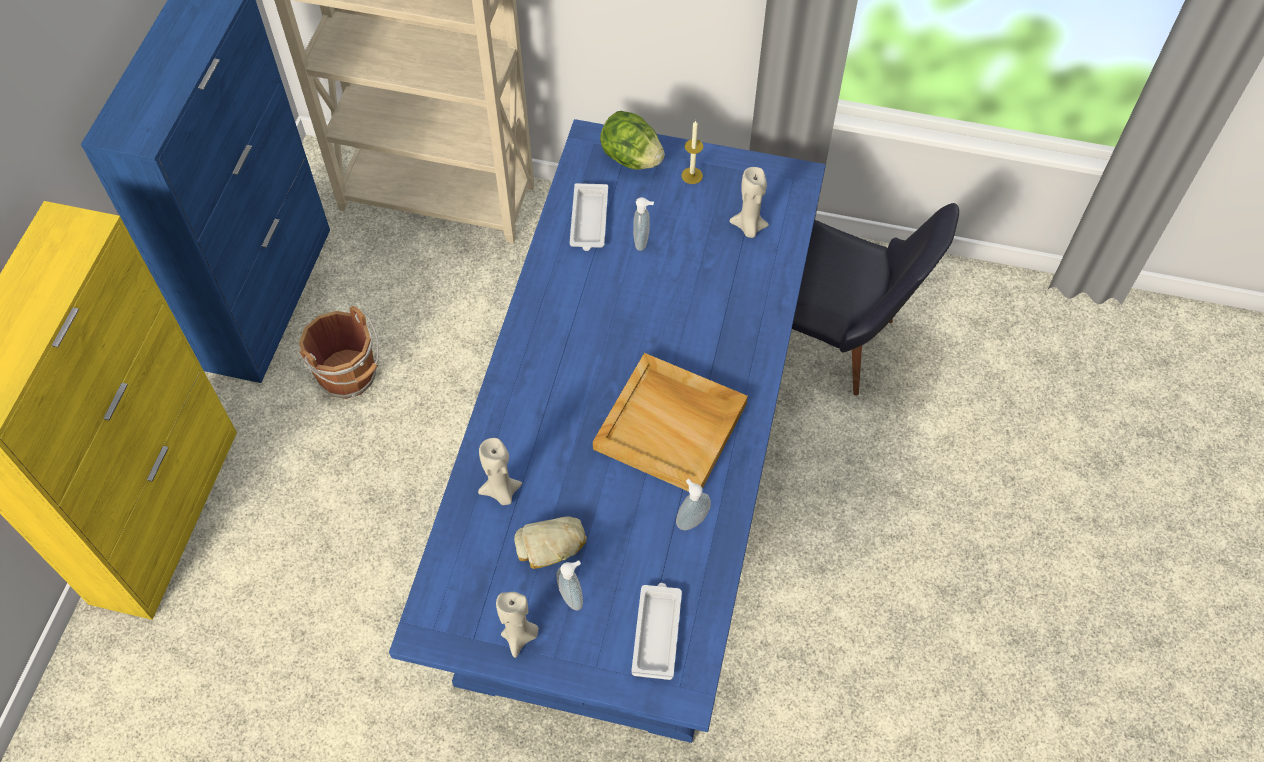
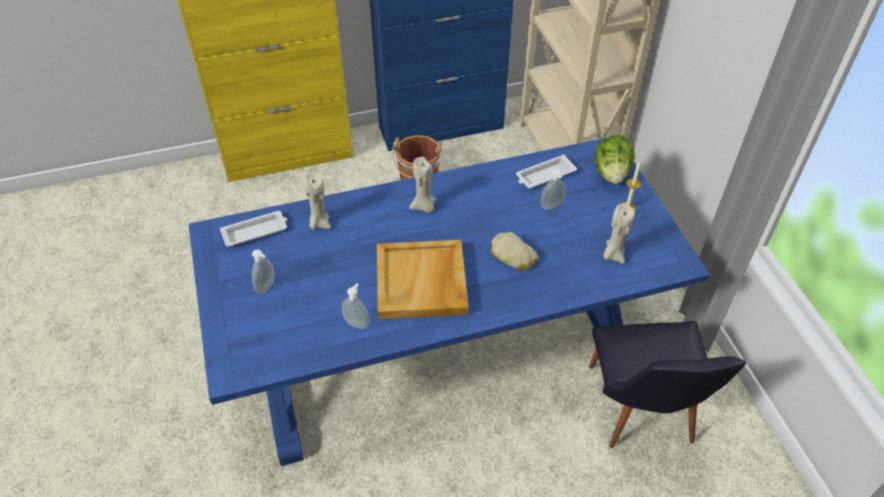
camera: 60 degrees right, 10 degrees down
beige candle [496,592,538,658] -> beige candle moved to [409,157,436,213]
bread [514,516,587,569] -> bread moved to [491,232,539,270]
white tray [631,583,682,680] -> white tray moved to [220,211,287,247]

